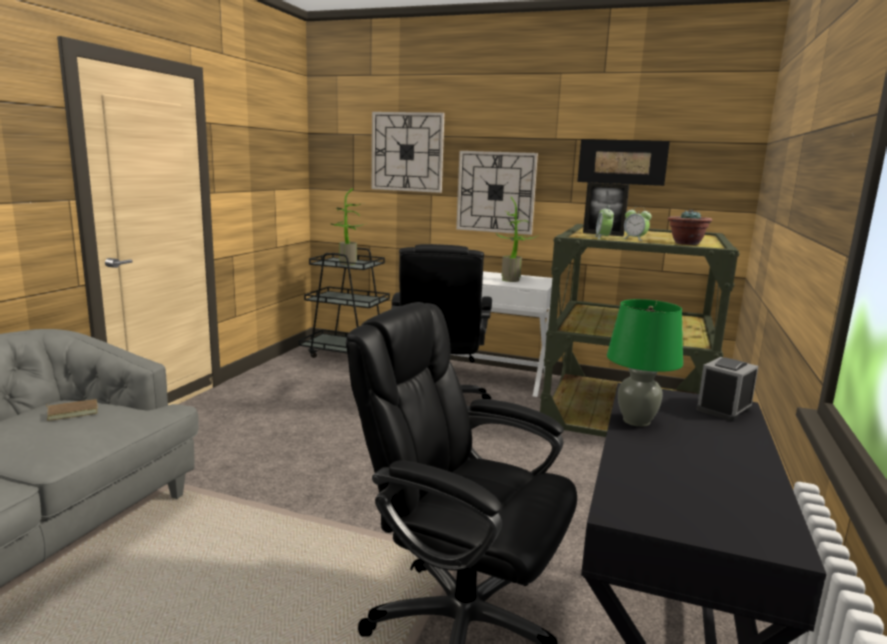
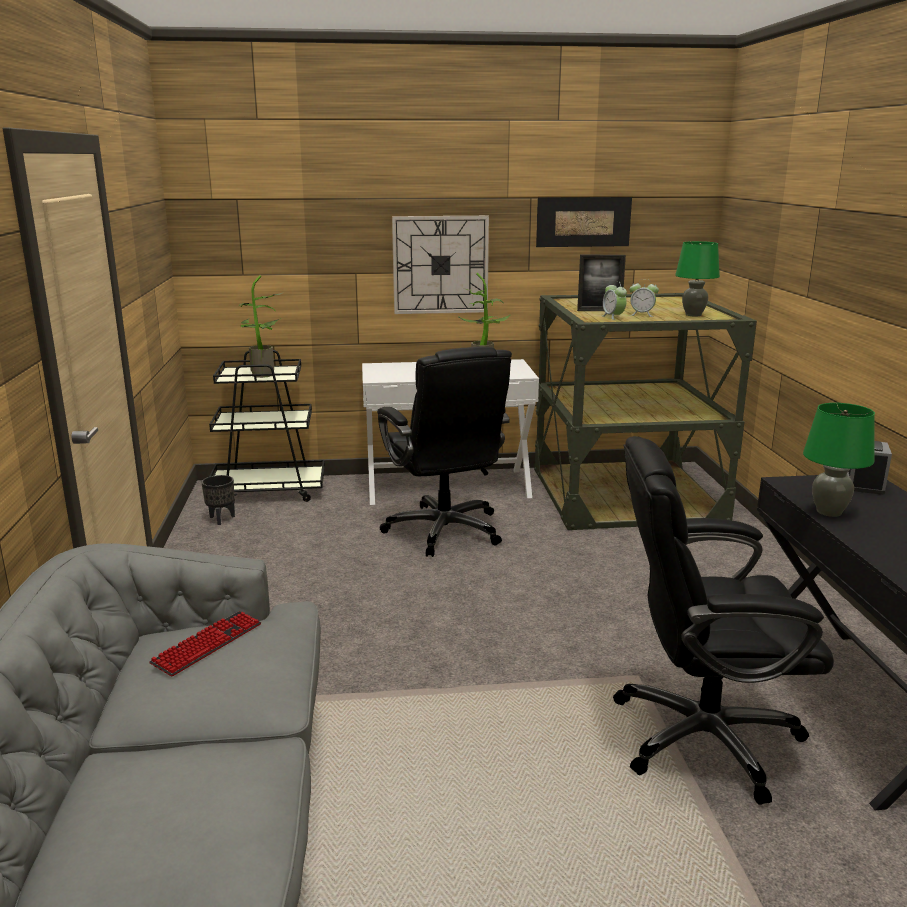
camera: 25 degrees left, 5 degrees up
brown book [46,399,98,421] -> keyboard [149,611,261,677]
wall clock [372,112,444,193] -> none
potted plant [668,209,712,245] -> green table lamp [675,241,720,316]
none -> black planter [202,475,235,525]

